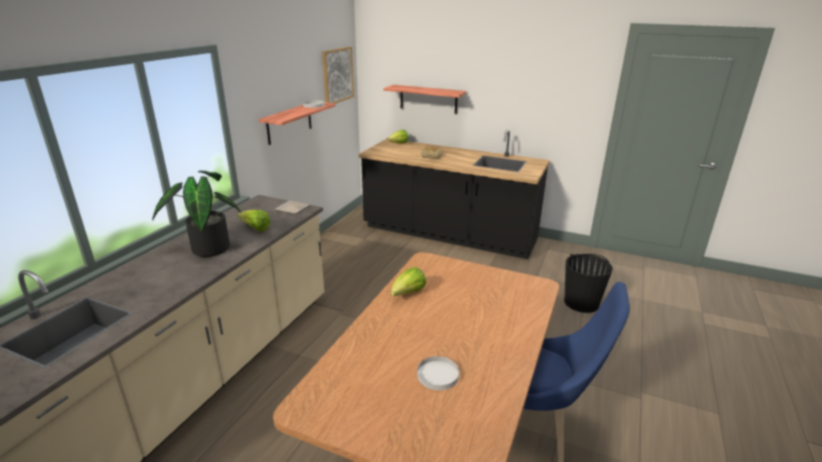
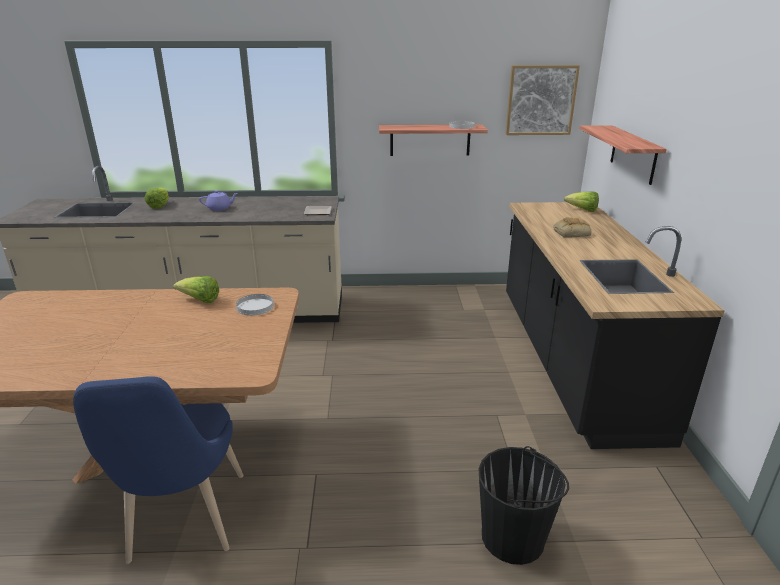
camera: 65 degrees right, 0 degrees up
potted plant [152,171,241,257] -> purple teapot [199,190,238,211]
lettuce [237,210,270,232] -> lettuce moved to [145,188,169,209]
white plate [417,356,459,390] -> white plate moved to [236,294,274,316]

